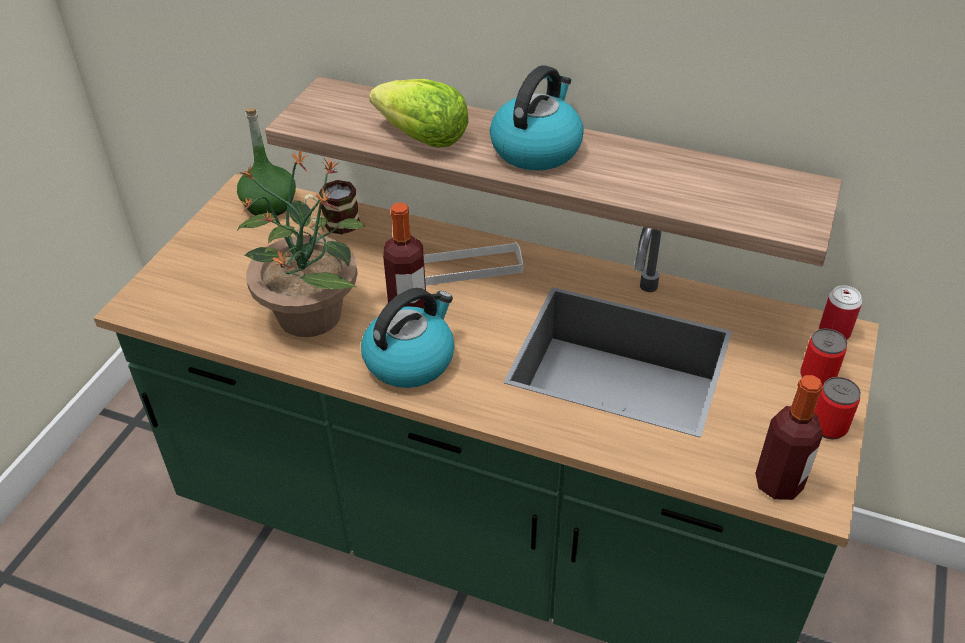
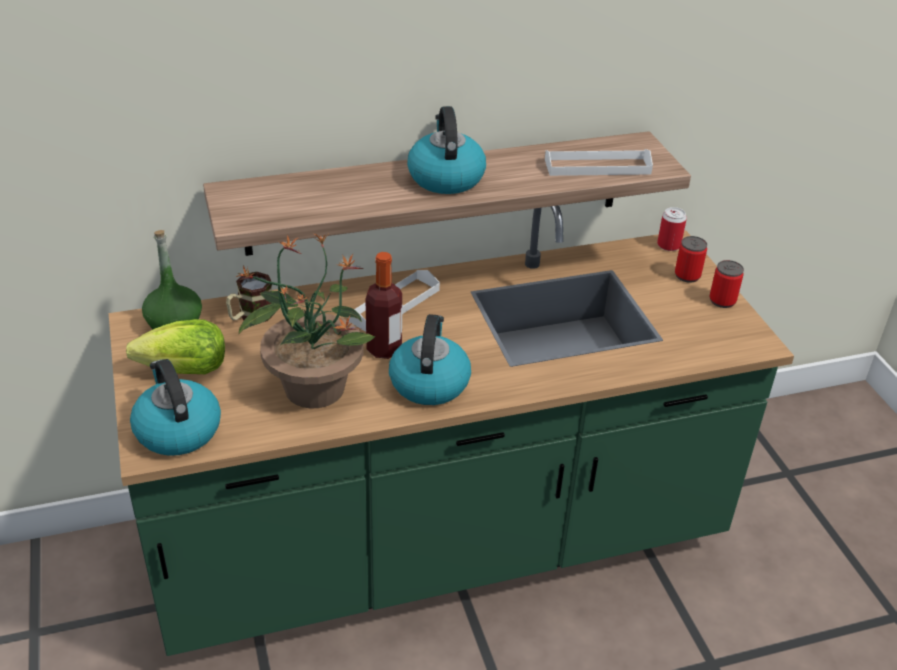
camera: 40 degrees left, 5 degrees down
lettuce [369,79,469,148] -> lettuce moved to [126,319,225,374]
bottle [755,375,823,500] -> none
none -> kettle [130,359,221,456]
none -> white tray [545,149,653,176]

